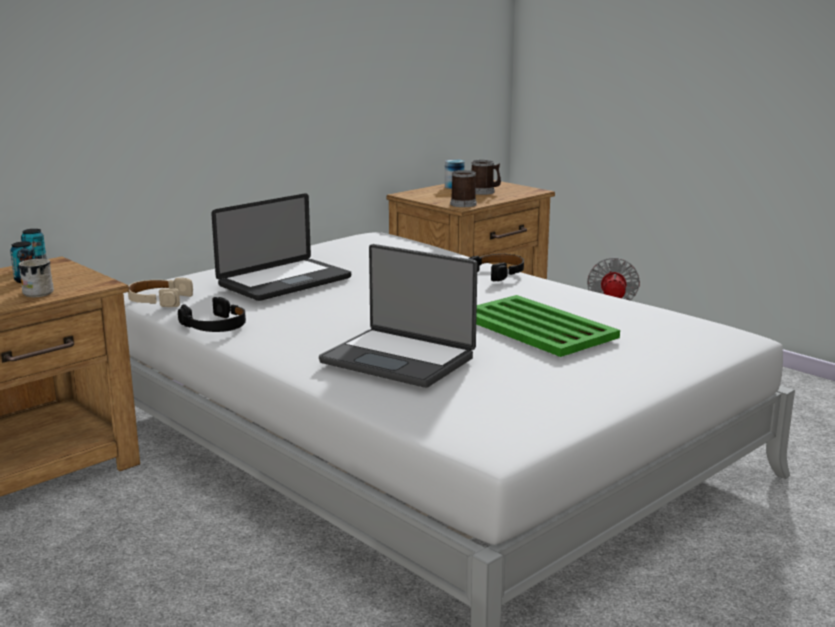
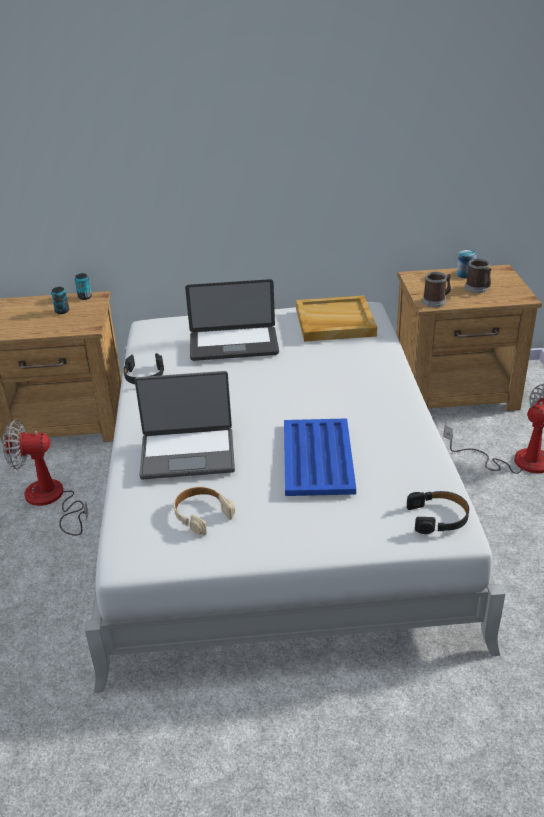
camera: 40 degrees right, 15 degrees up
white mug [18,259,54,297] -> none
beige headphones [128,278,193,307] -> beige headphones moved to [174,486,235,535]
laptop [319,244,478,388] -> laptop turned 75 degrees counterclockwise [135,371,235,480]
black headphones [468,254,524,281] -> black headphones moved to [407,491,469,534]
green tray [476,295,620,357] -> blue tray [284,418,356,496]
none -> fan [3,420,89,536]
none -> beige tray [296,295,377,342]

